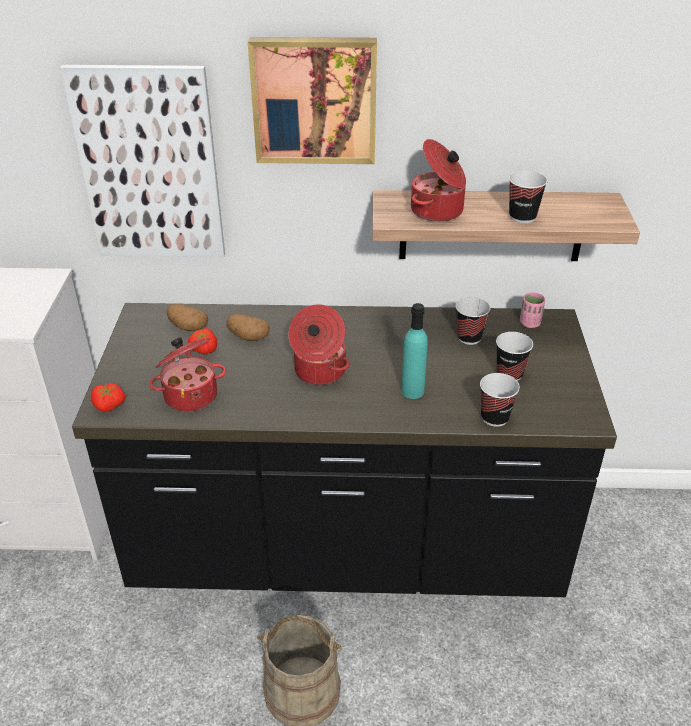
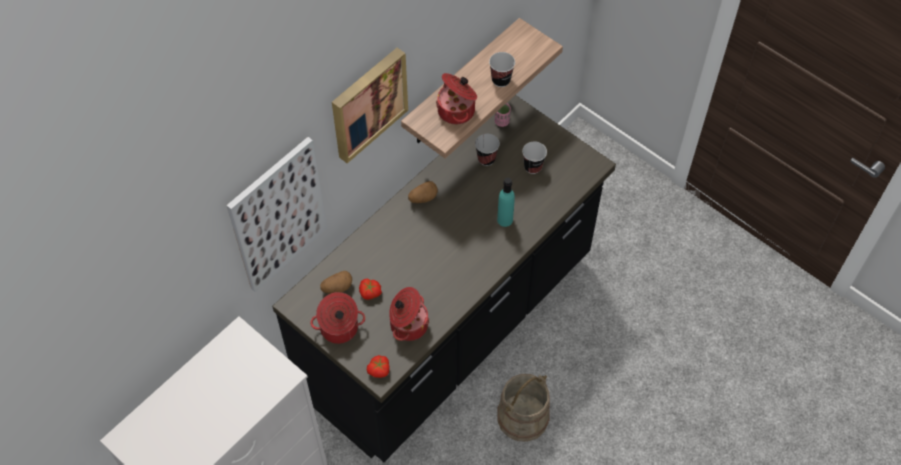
camera: 50 degrees left, 20 degrees up
potato [227,314,270,341] -> potato moved to [408,181,438,203]
cooking pot [288,304,350,385] -> cooking pot moved to [311,292,365,344]
cup [480,373,520,427] -> none

